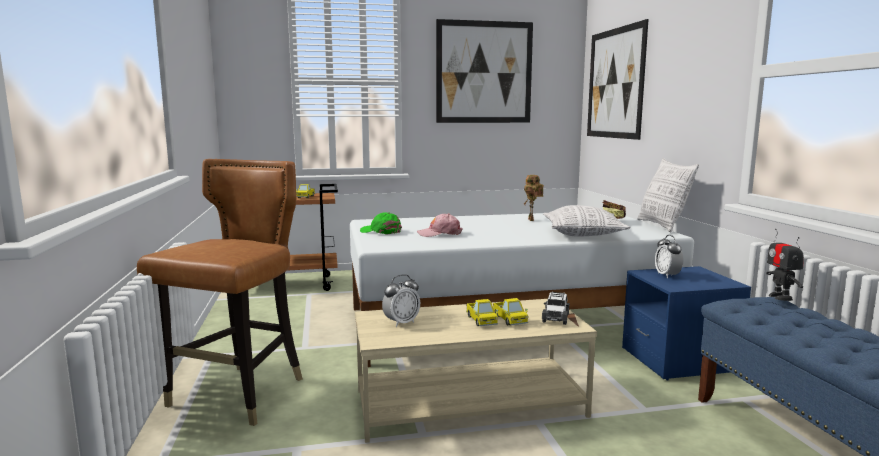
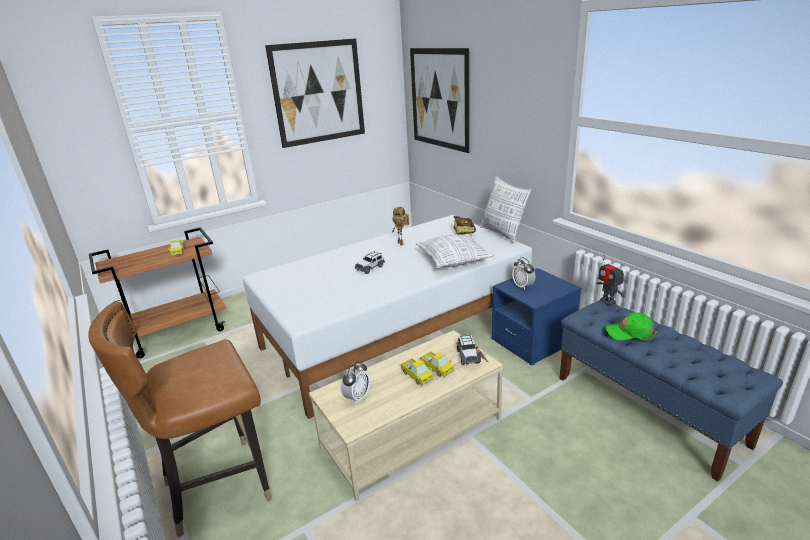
camera: 20 degrees left, 15 degrees up
brown chair [137,159,303,426] -> brown chair turned 120 degrees counterclockwise [88,302,272,538]
green cap [360,212,402,235] -> green cap moved to [606,312,657,340]
pink cap [417,213,463,237] -> none
none -> toy car [355,251,385,274]

